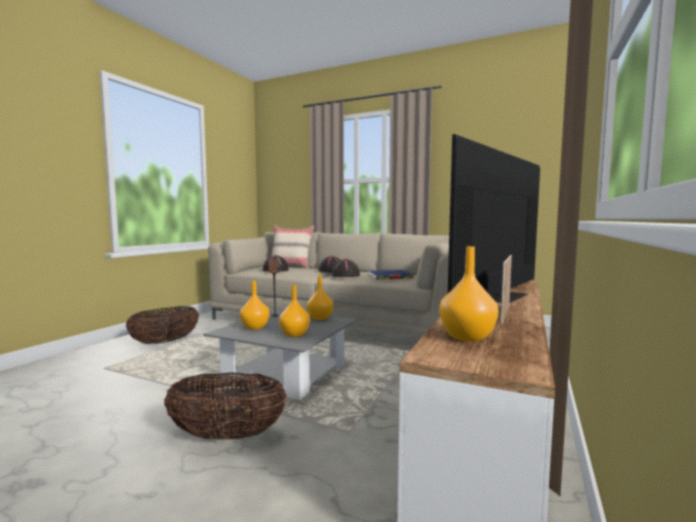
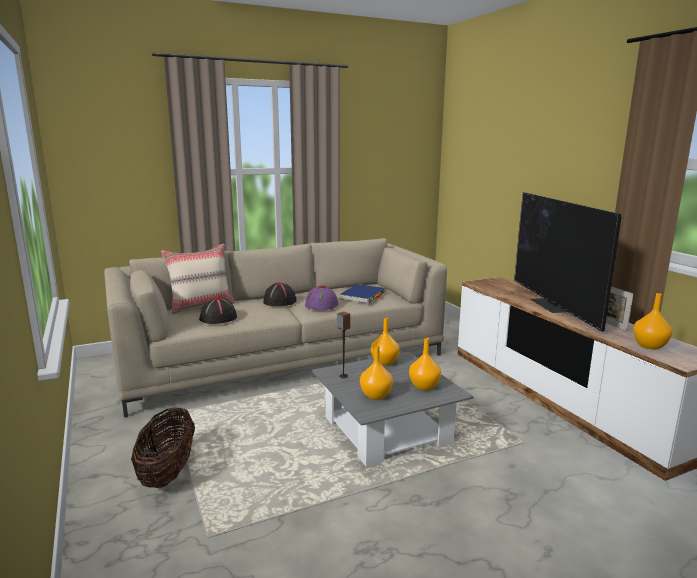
camera: 50 degrees left, 10 degrees up
basket [164,372,287,440] -> none
black hat [331,259,360,277] -> purple hat [305,285,339,310]

